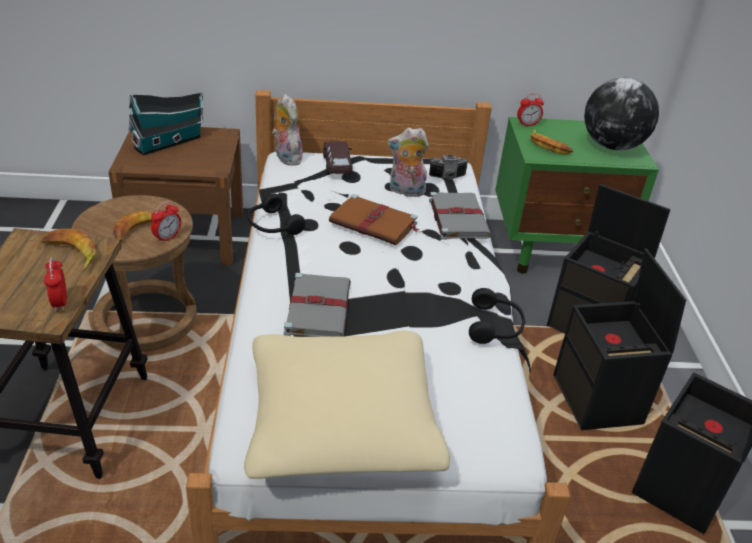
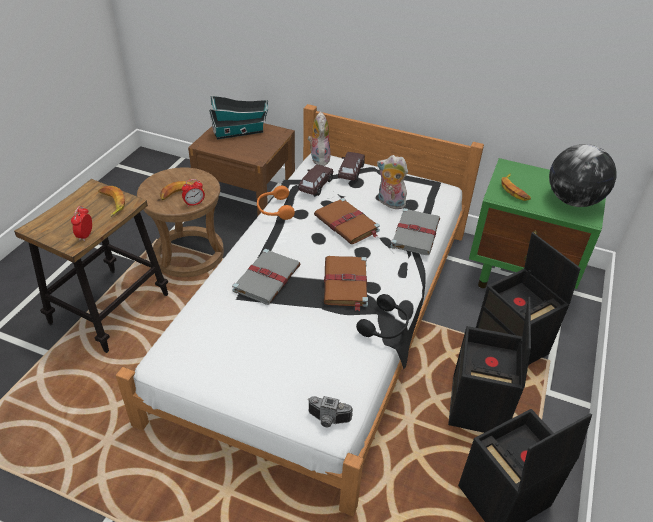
camera: 25 degrees right, 5 degrees up
beige pillow [244,331,450,479] -> none
black headphones [247,193,306,235] -> orange headphones [257,186,295,220]
camera [429,155,468,179] -> camera moved to [308,396,353,427]
alarm clock [517,93,544,126] -> none
none -> brown toy car [298,165,333,196]
none -> brown book [324,256,368,311]

